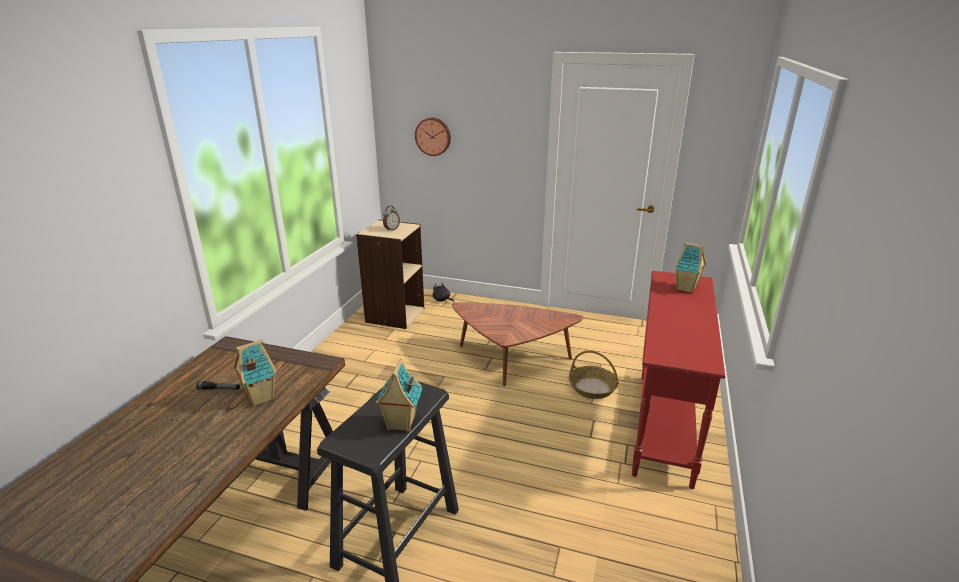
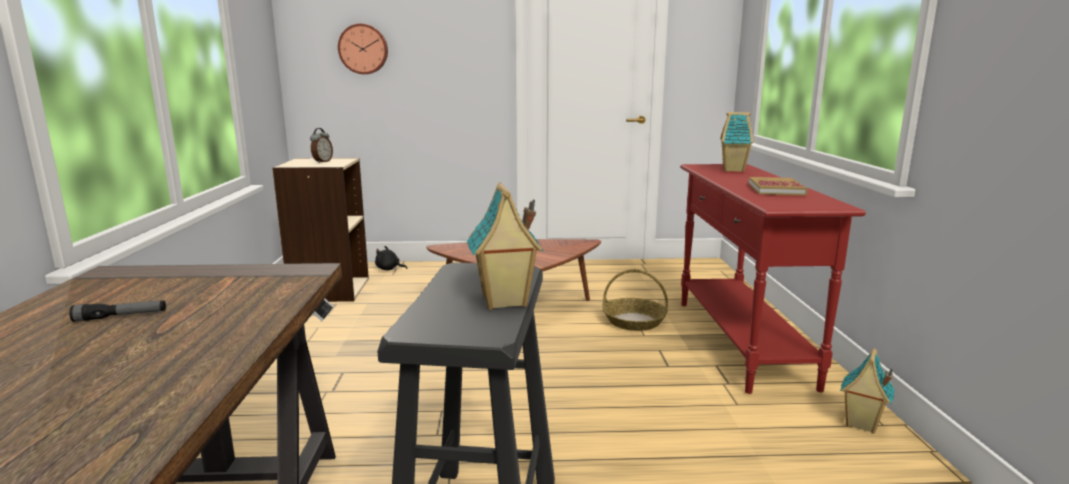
camera: 20 degrees left, 10 degrees down
toy house [233,340,277,406] -> toy house moved to [840,348,895,434]
none -> book [749,177,808,196]

